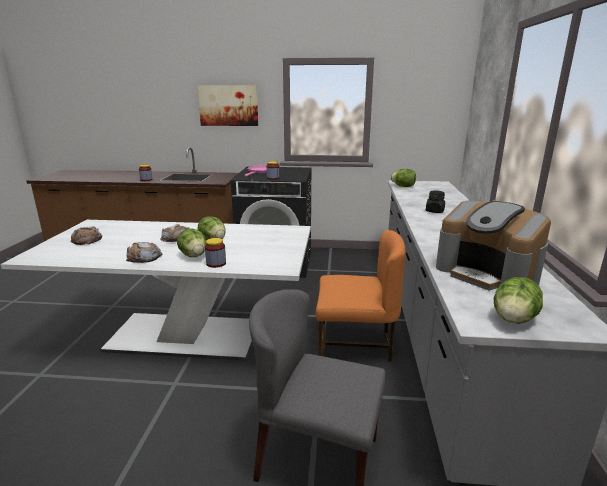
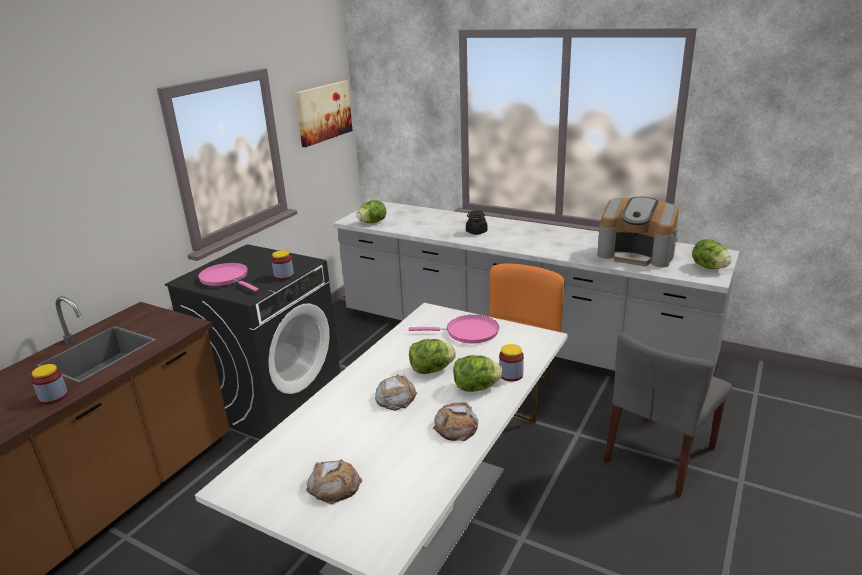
camera: 65 degrees left, 5 degrees up
picture [197,85,258,126] -> picture moved to [295,81,353,147]
coffee machine [436,201,551,291] -> coffee machine turned 45 degrees clockwise [597,197,679,267]
none -> pink frying pan [408,315,499,343]

